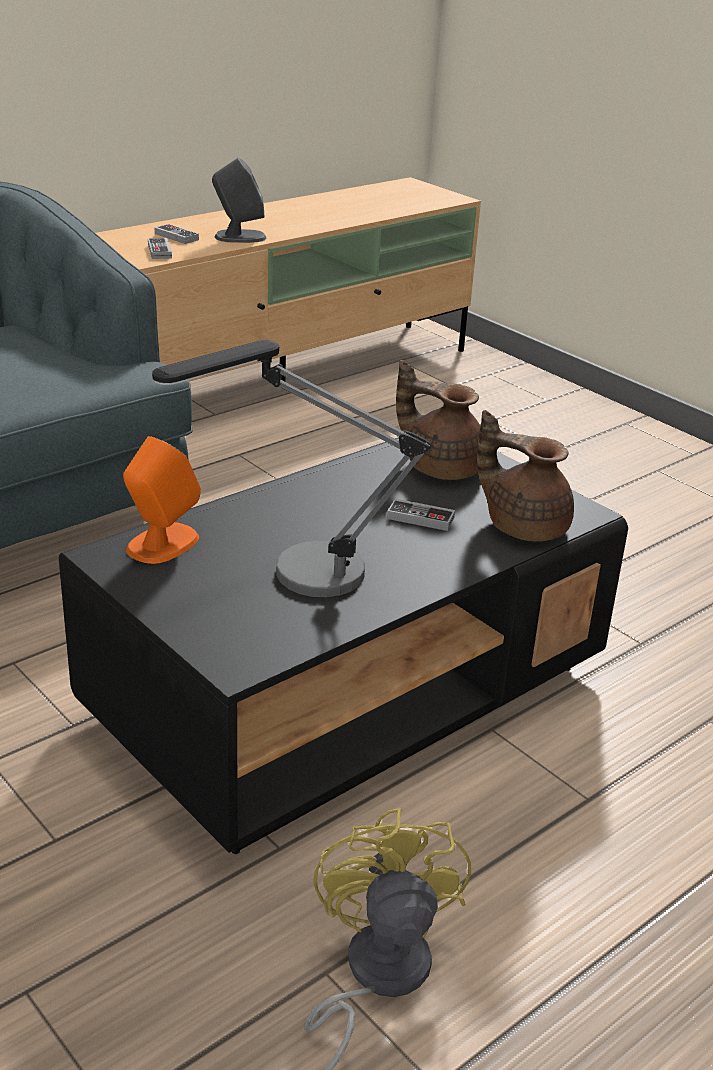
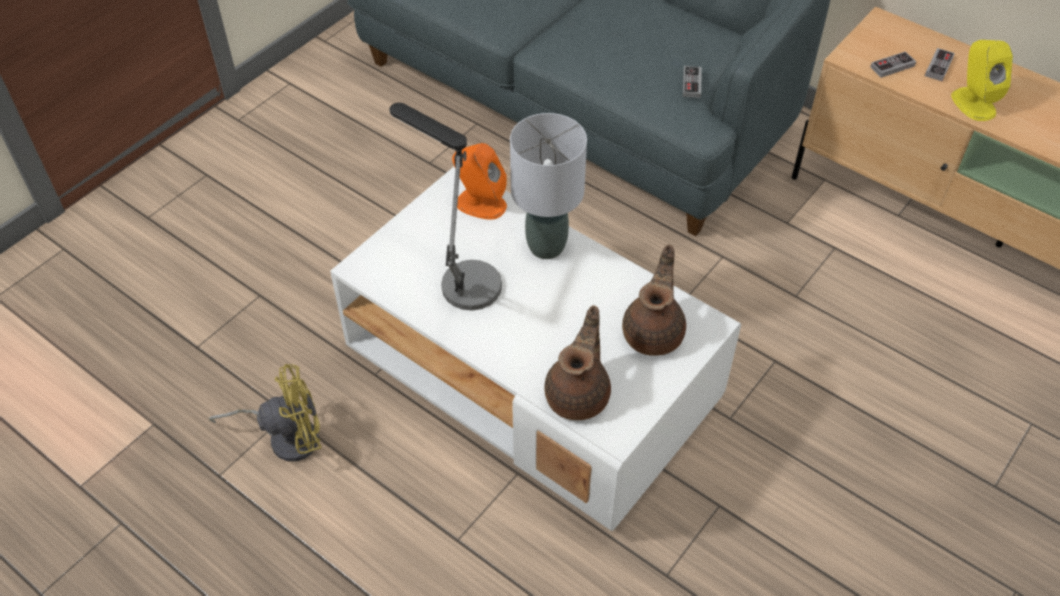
camera: 80 degrees right, 20 degrees up
black coffee table [59,437,628,854] -> white coffee table [330,167,741,531]
grey speaker [212,157,266,243] -> yellow speaker [951,40,1013,121]
game controller [387,499,455,531] -> game controller moved to [683,66,702,98]
none -> grey table lamp [510,113,587,259]

